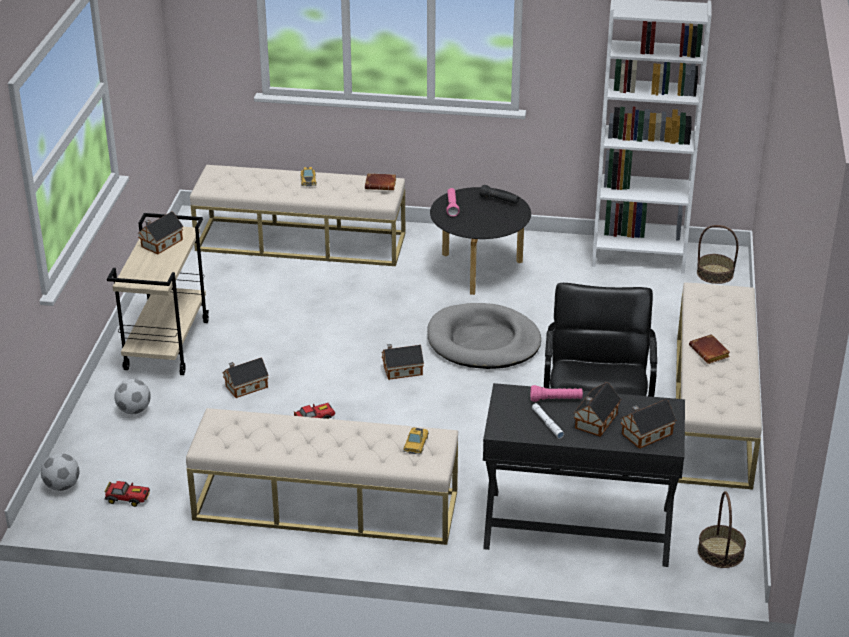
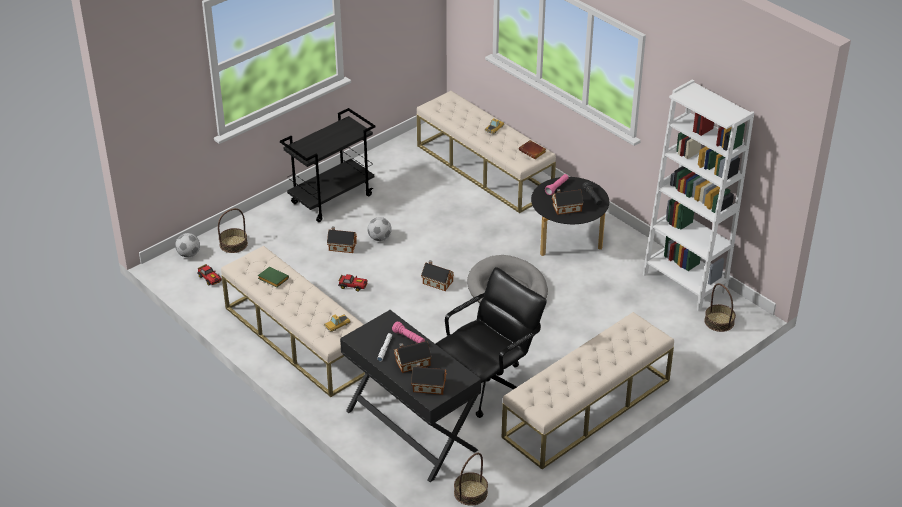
camera: 40 degrees right, 5 degrees up
beige cart [107,213,209,375] -> black cart [280,108,376,222]
football [114,379,151,414] -> football moved to [367,217,392,241]
toy house [137,211,184,254] -> toy house moved to [552,189,583,215]
brown book [689,334,730,364] -> none
none -> basket [218,208,248,253]
none -> green book [258,267,289,287]

